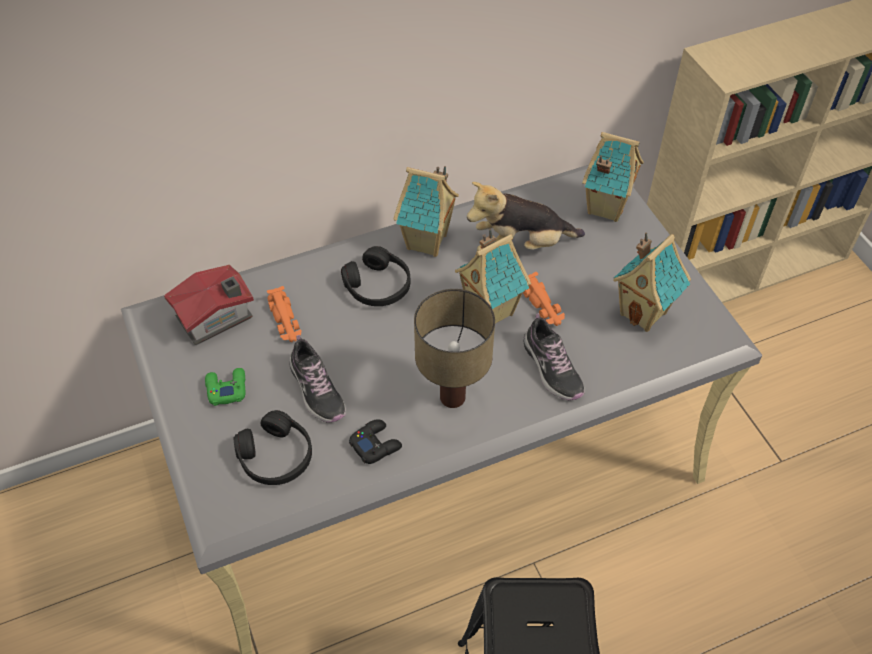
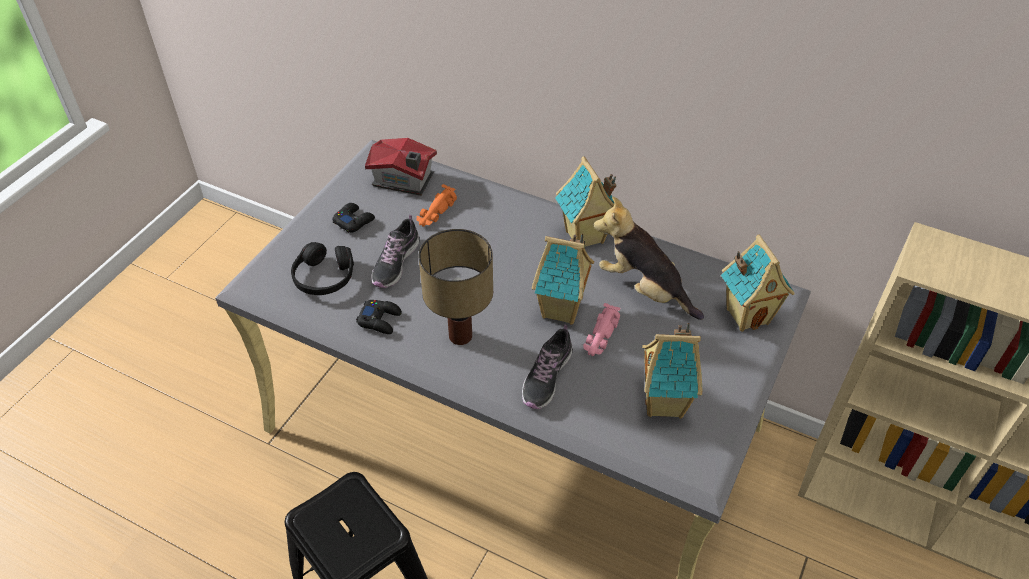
camera: 50 degrees right, 5 degrees down
green game controller [205,368,245,406] -> black game controller [332,203,375,233]
black headphones [341,246,410,306] -> none
orange toy car [523,272,565,326] -> pink toy car [583,303,620,356]

